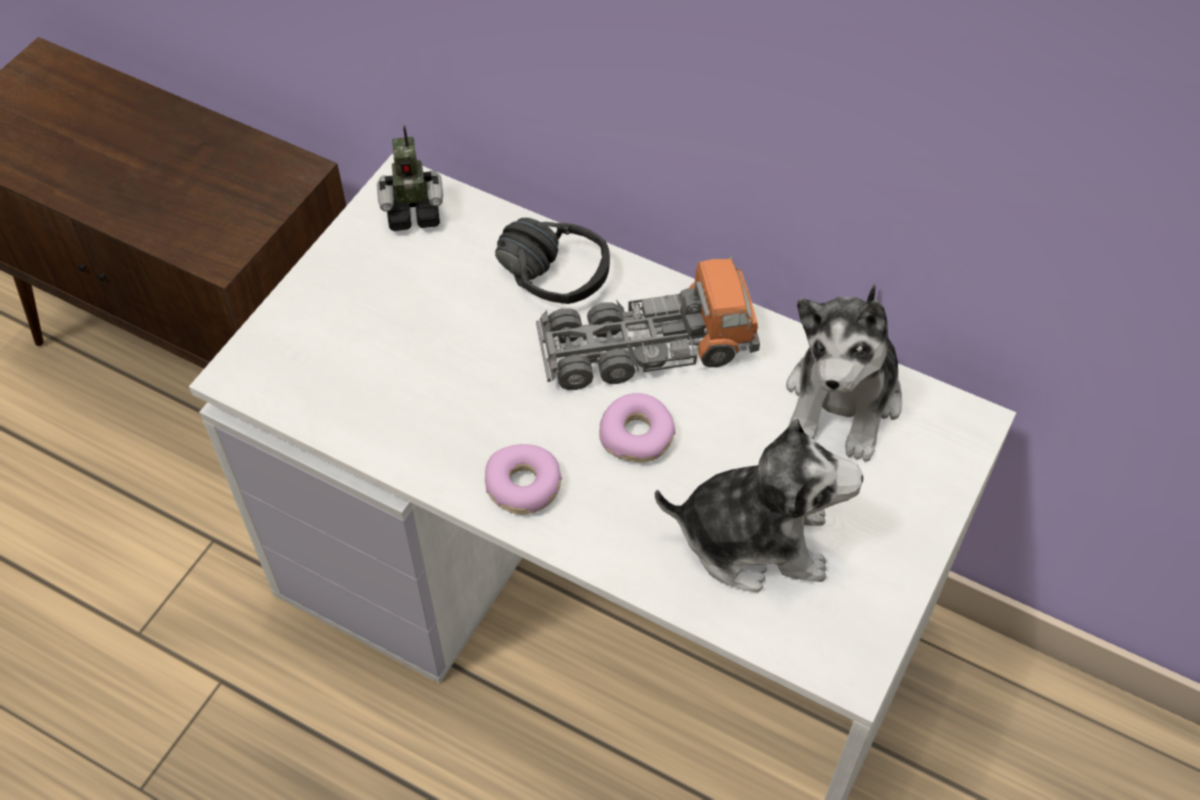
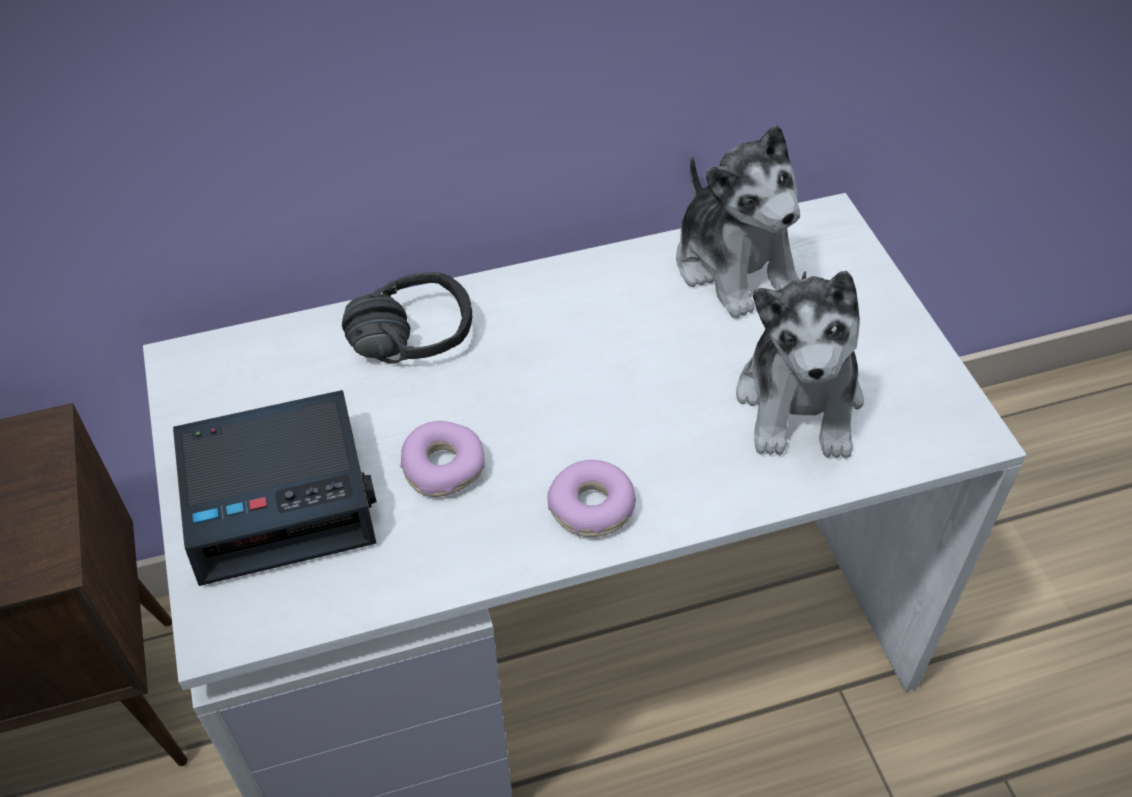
camera: 45 degrees left, 5 degrees down
toy robot [377,126,443,231] -> none
toy truck [536,255,760,390] -> none
donut [599,393,675,462] -> donut moved to [400,421,485,497]
plush toy [655,419,863,592] -> plush toy turned 135 degrees clockwise [736,271,864,459]
none -> alarm clock [173,390,377,586]

